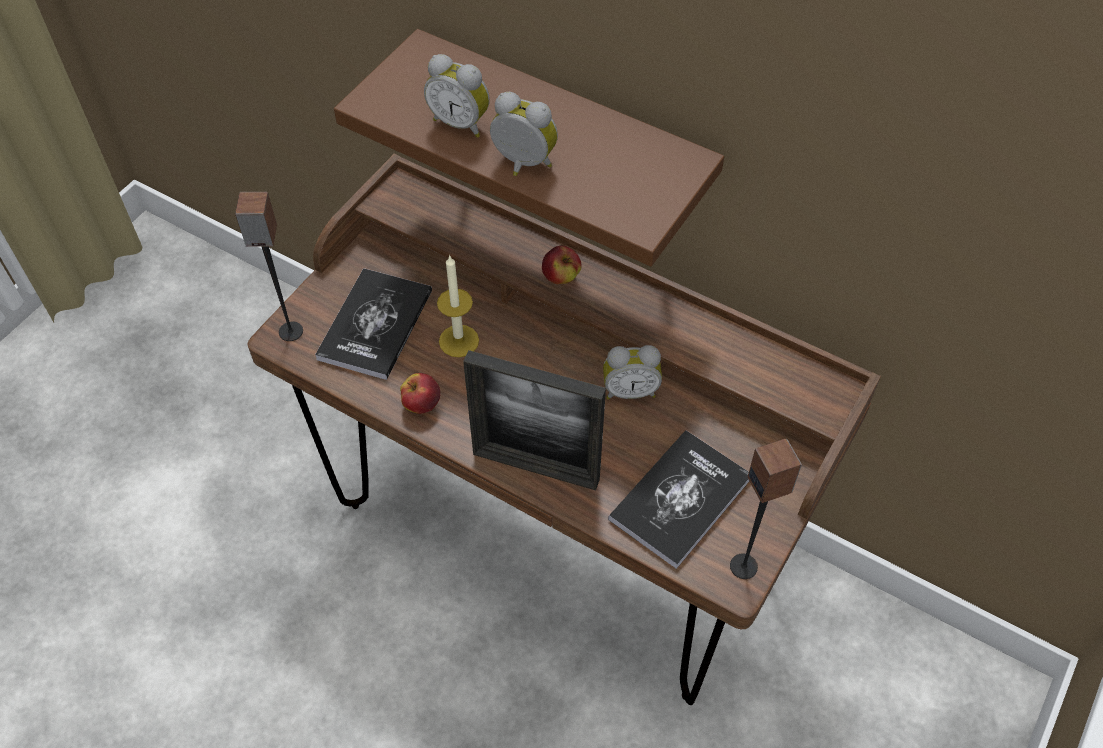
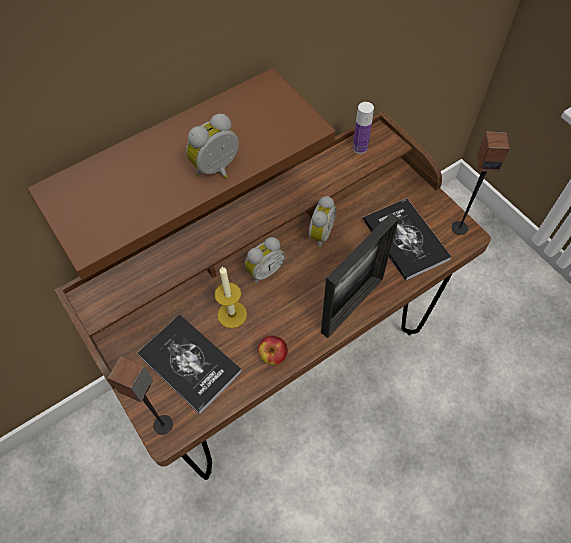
camera: 65 degrees left, 5 degrees up
alarm clock [424,54,490,138] -> alarm clock moved to [245,237,285,284]
apple [542,246,582,284] -> none
none -> bottle [353,102,374,154]

